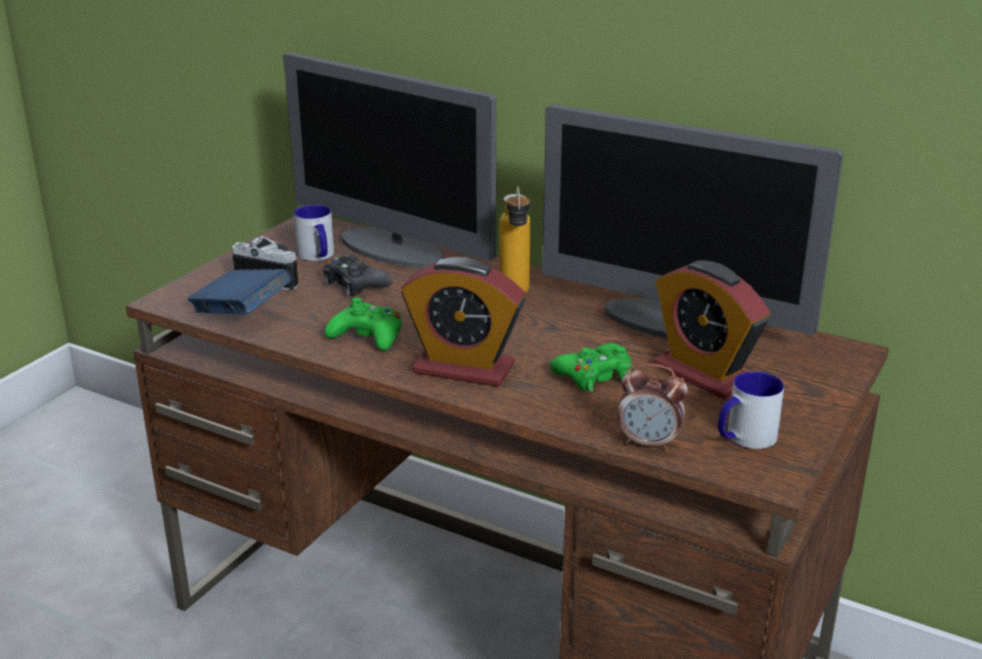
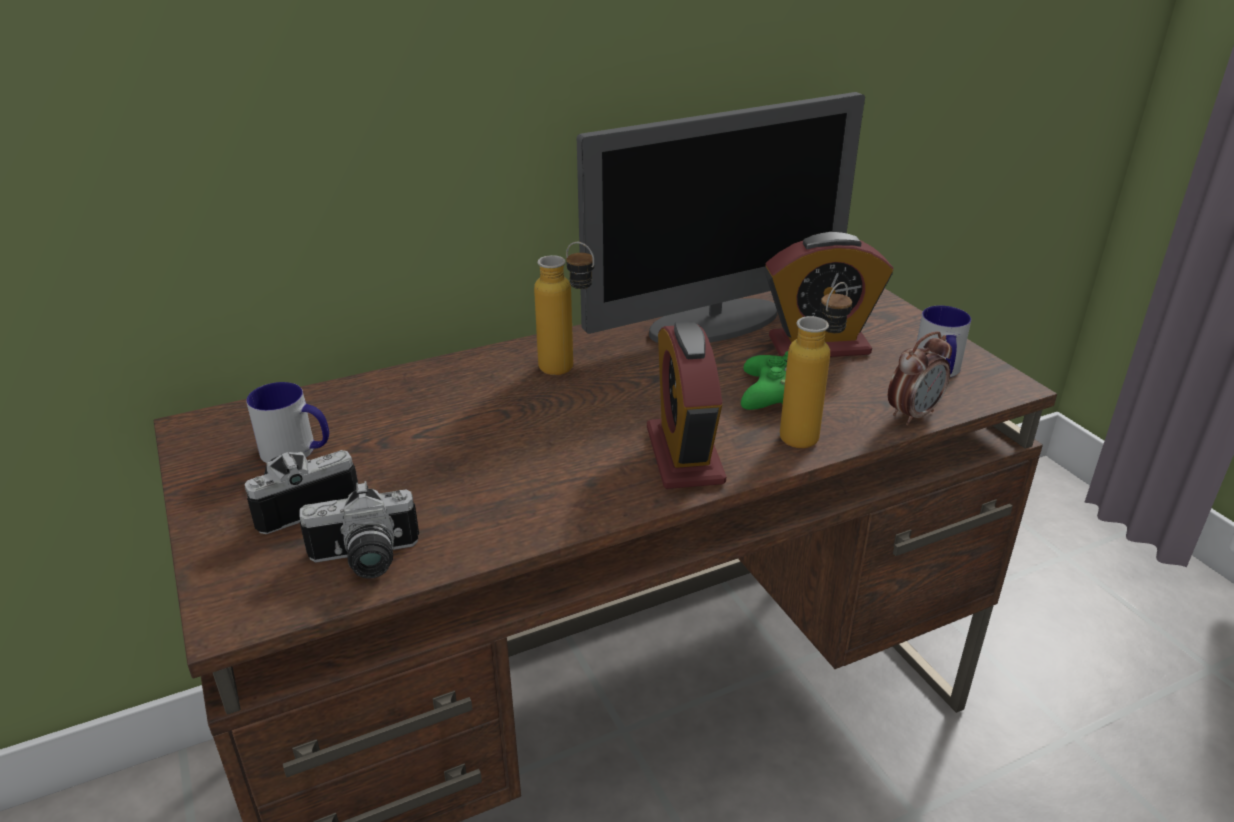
camera: 55 degrees left, 5 degrees up
blue book [187,269,291,314] -> camera [299,481,419,579]
monitor [283,53,497,268] -> none
black game controller [323,254,393,296] -> none
green game controller [325,298,402,351] -> none
alarm clock [401,257,525,387] -> alarm clock turned 120 degrees clockwise [647,321,726,489]
none -> bottle [780,282,852,448]

